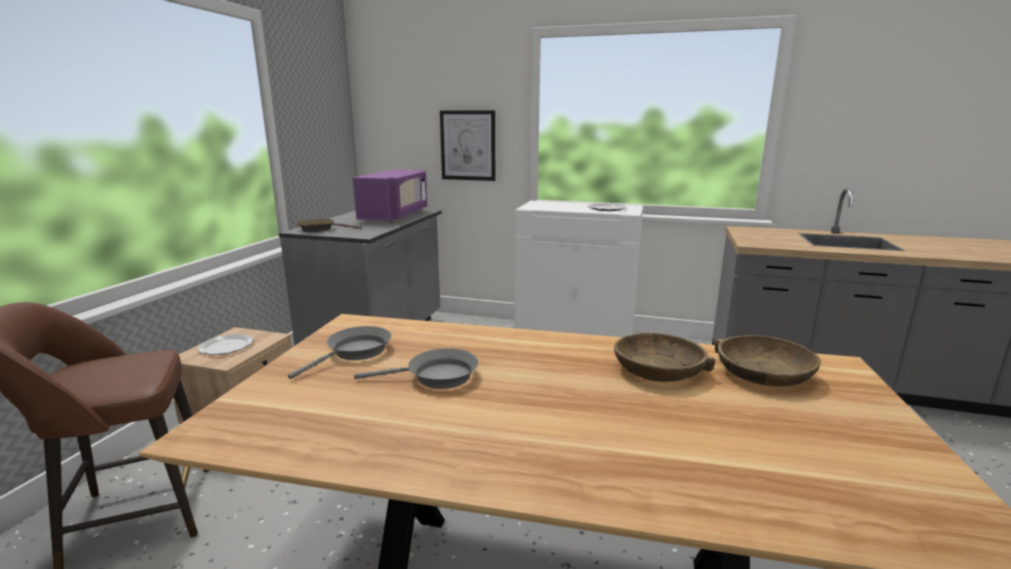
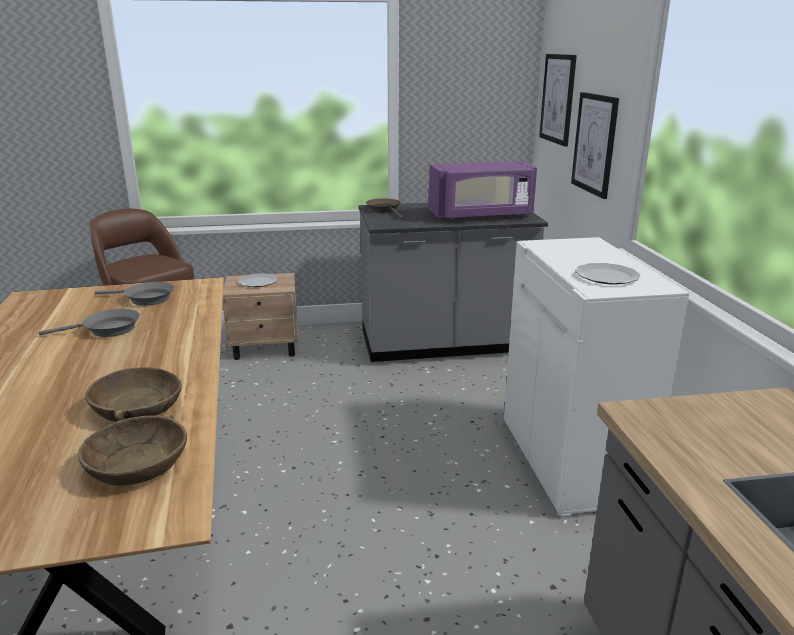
camera: 65 degrees right, 5 degrees up
grey frying pan [354,348,478,389] -> grey frying pan turned 75 degrees counterclockwise [39,309,140,337]
none -> picture [539,54,577,147]

